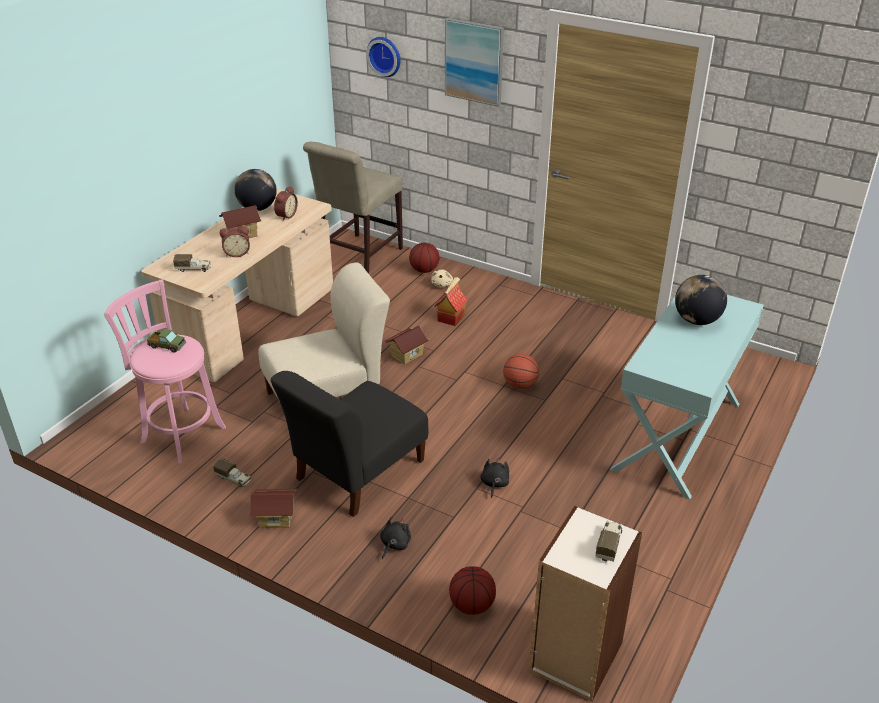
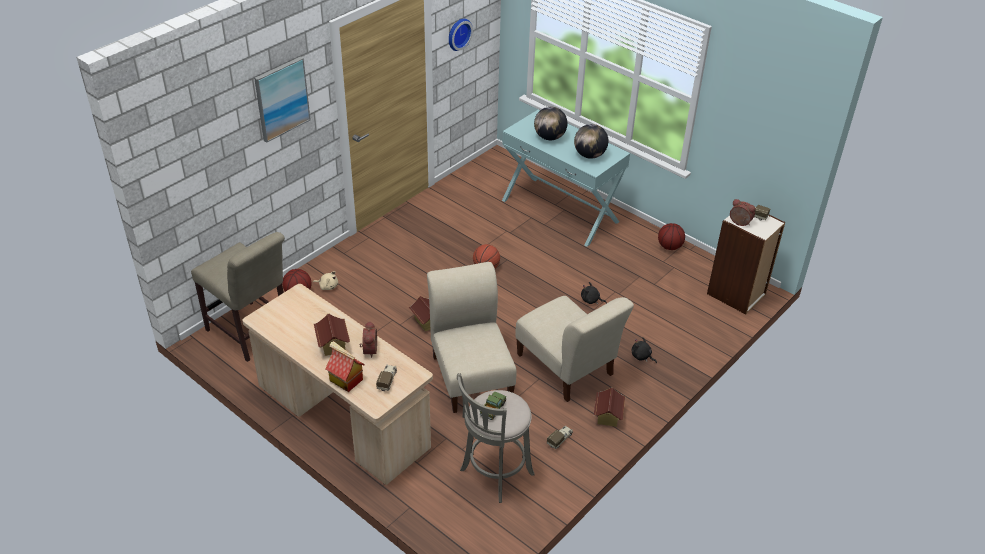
camera: 80 degrees left, 5 degrees up
pink stool [105,280,226,464] -> grey stool [457,373,535,503]
globe [234,169,277,211] -> globe moved to [574,124,608,159]
black chair [271,371,428,517] -> beige chair [515,296,634,402]
alarm clock [274,186,298,221] -> alarm clock moved to [730,199,756,226]
wall clock [366,37,400,77] -> wall clock moved to [449,19,473,51]
toy house [434,277,468,326] -> toy house moved to [325,341,365,392]
basketball [449,566,496,615] -> basketball moved to [658,223,685,250]

